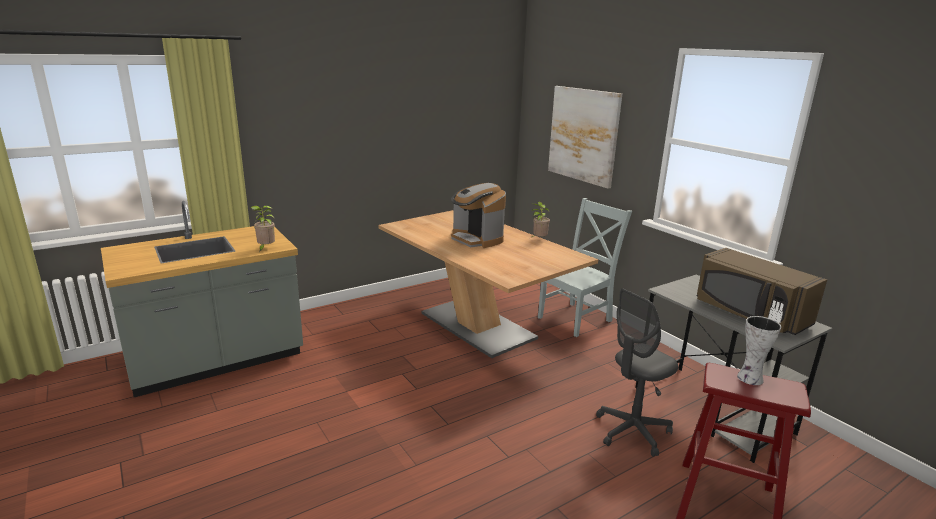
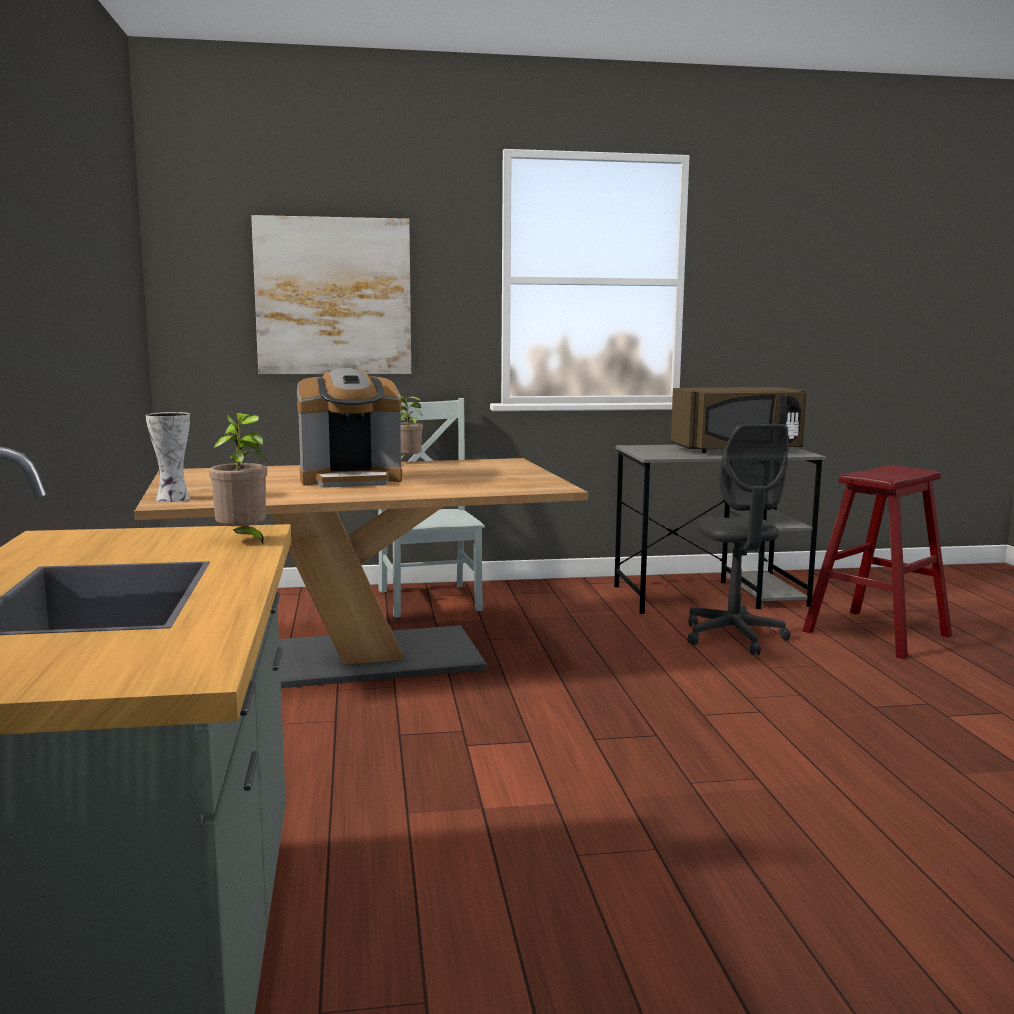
camera: 65 degrees left, 10 degrees down
vase [737,316,781,385] -> vase moved to [146,412,190,502]

